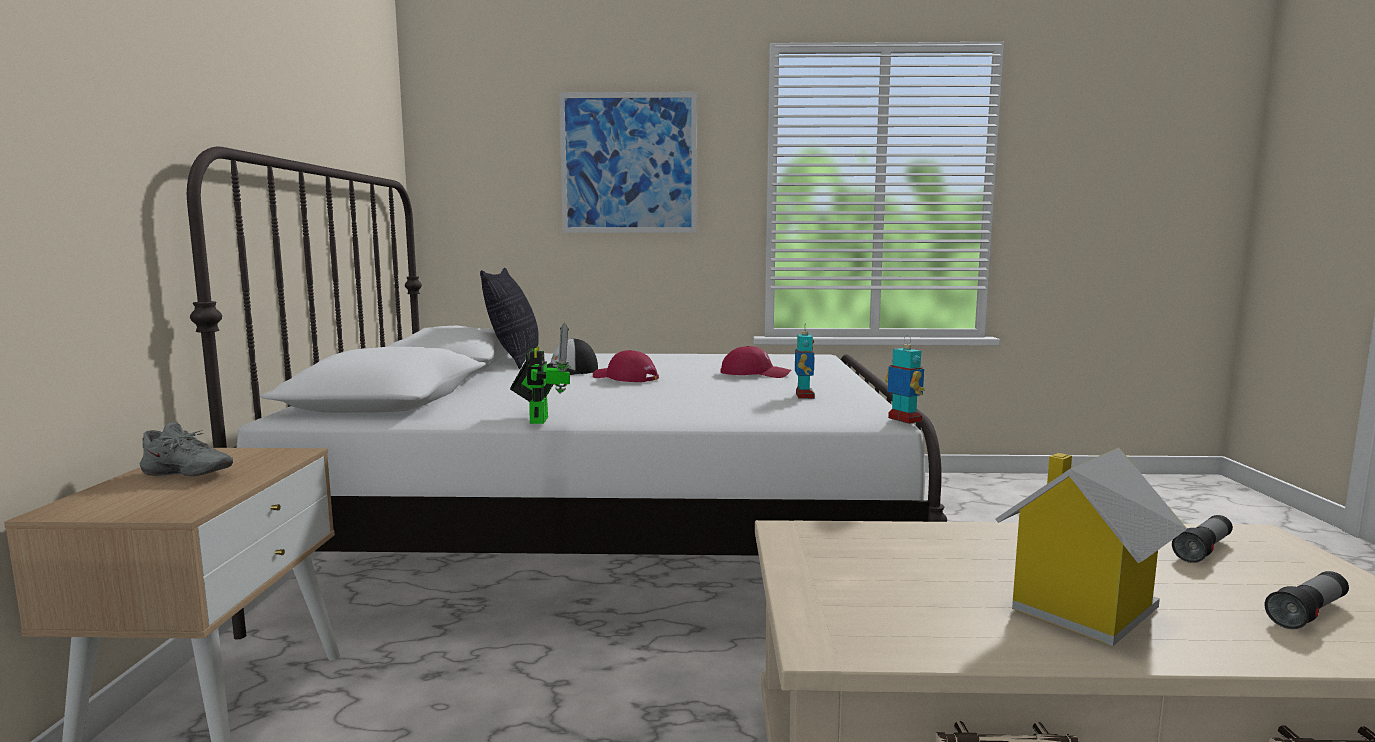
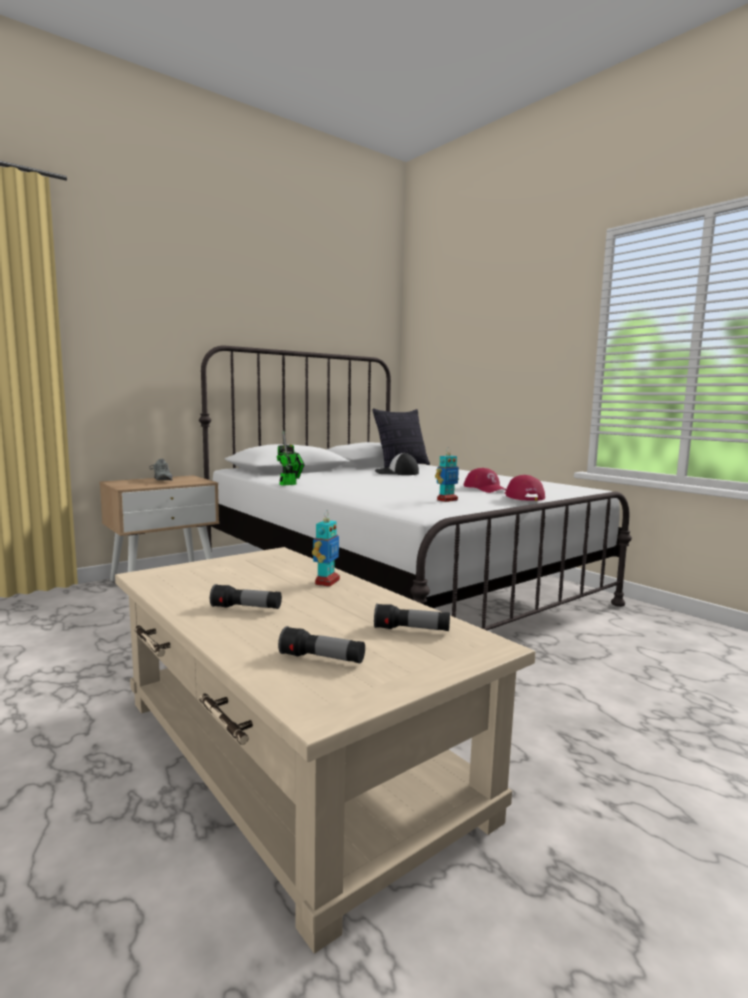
camera: 50 degrees right, 0 degrees up
picture [559,92,697,233] -> none
red cap [593,350,659,382] -> red cap moved to [504,475,545,501]
toy robot [885,335,925,424] -> toy robot moved to [312,510,340,587]
toy house [995,447,1187,646] -> flashlight [210,584,282,609]

